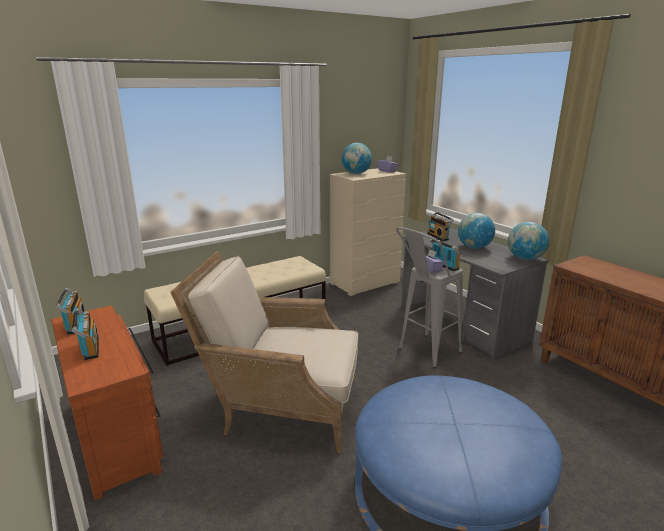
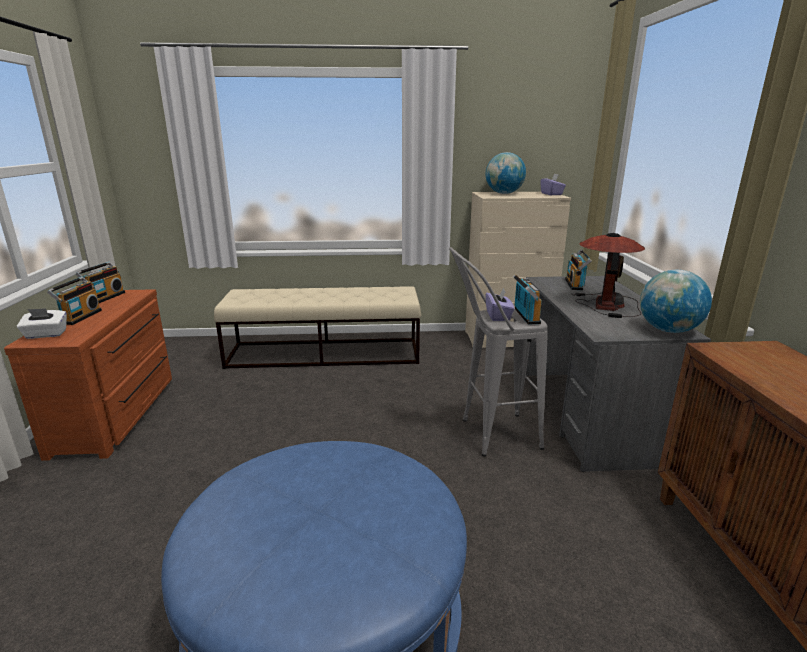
camera: 30 degrees right, 0 degrees up
beige armchair [171,251,358,454] -> none
globe [458,213,495,249] -> table lamp [573,233,645,318]
none -> white tissue box [17,308,67,339]

